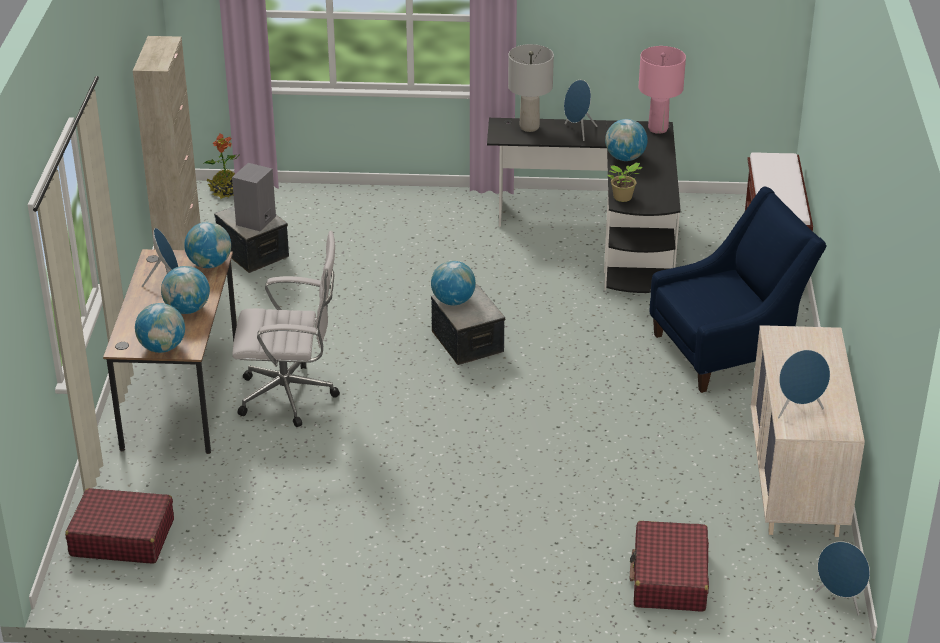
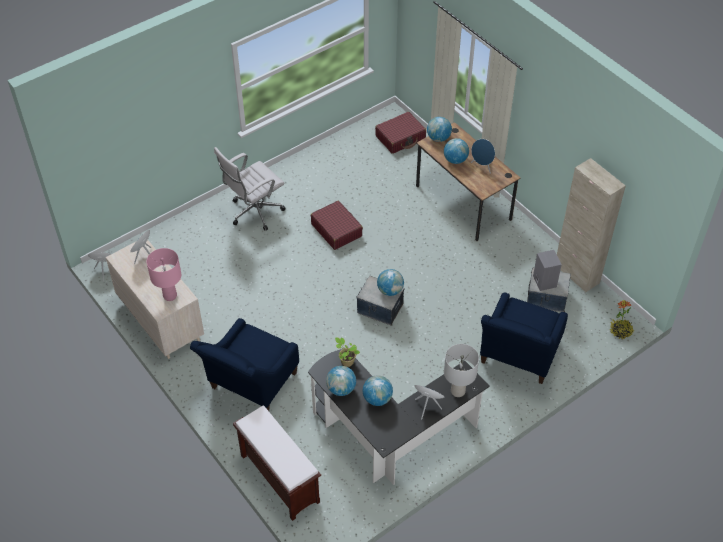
camera: 140 degrees right, 15 degrees up
globe [184,222,231,268] -> globe moved to [326,366,356,396]
white office chair [232,231,340,427] -> white office chair moved to [214,147,286,231]
red suitcase [630,521,709,612] -> red suitcase moved to [311,201,363,250]
pink table lamp [639,46,686,134] -> pink table lamp moved to [146,248,182,301]
none -> blue armchair [480,292,568,384]

